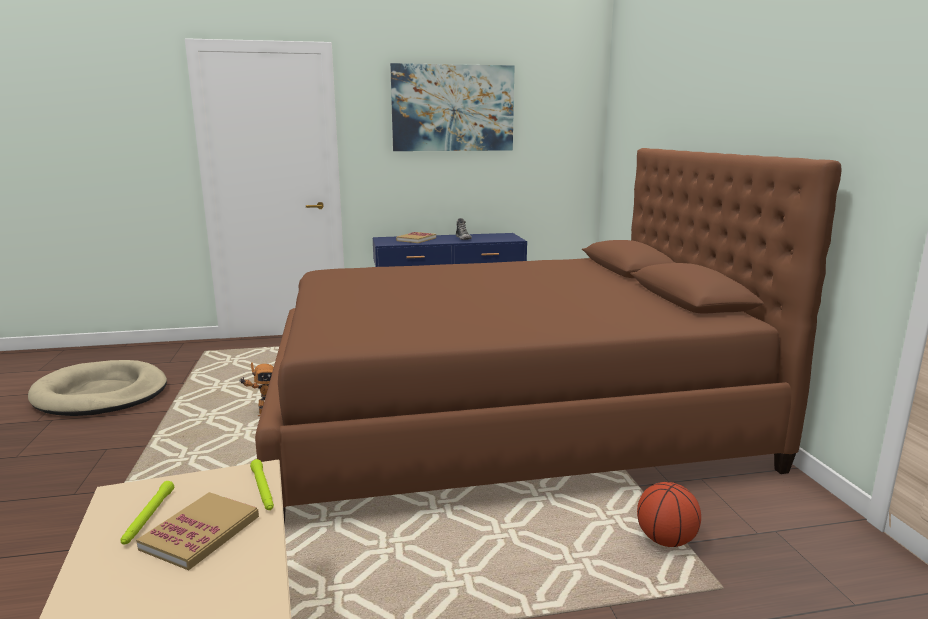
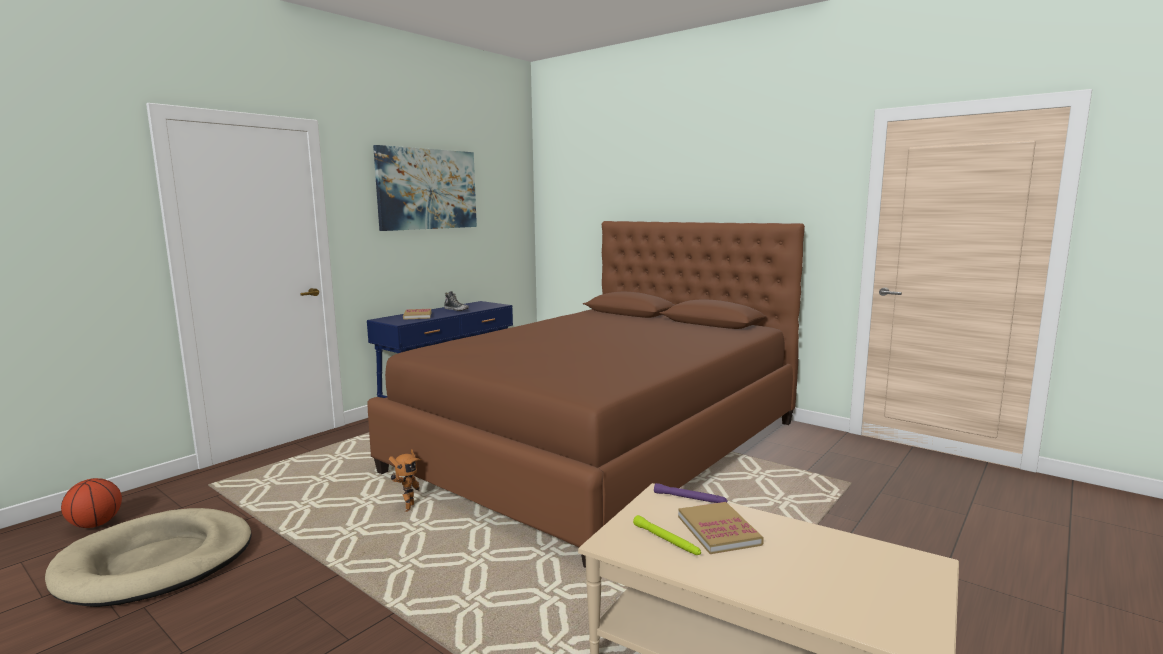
camera: 40 degrees left, 5 degrees down
green flashlight [250,459,274,510] -> purple flashlight [654,483,728,503]
basketball [637,482,701,547] -> basketball moved to [61,478,122,528]

